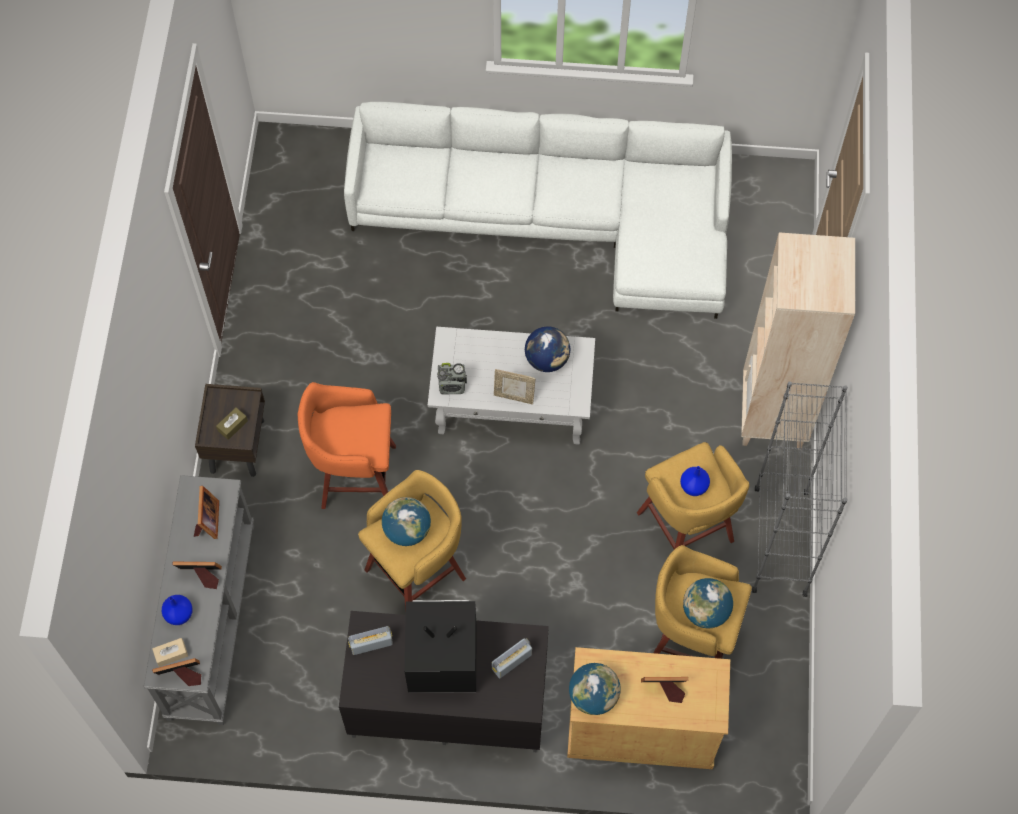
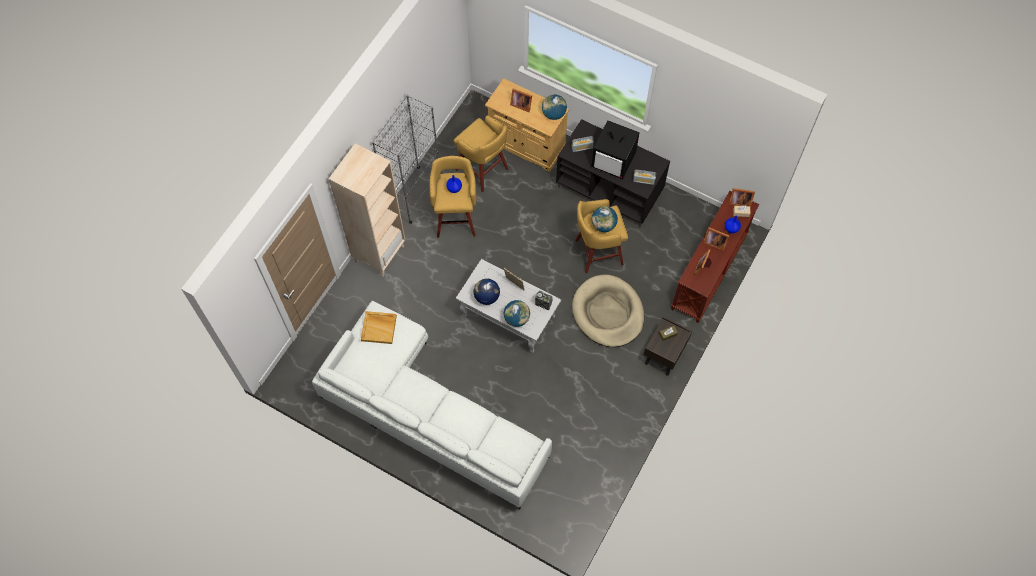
camera: 155 degrees left, 0 degrees up
grey console table [144,475,254,725] -> brown console table [671,191,759,323]
orange stool [298,382,396,509] -> beige dog bed [572,275,644,347]
globe [683,578,733,628] -> globe moved to [504,300,530,327]
none -> beige tray [361,311,397,344]

